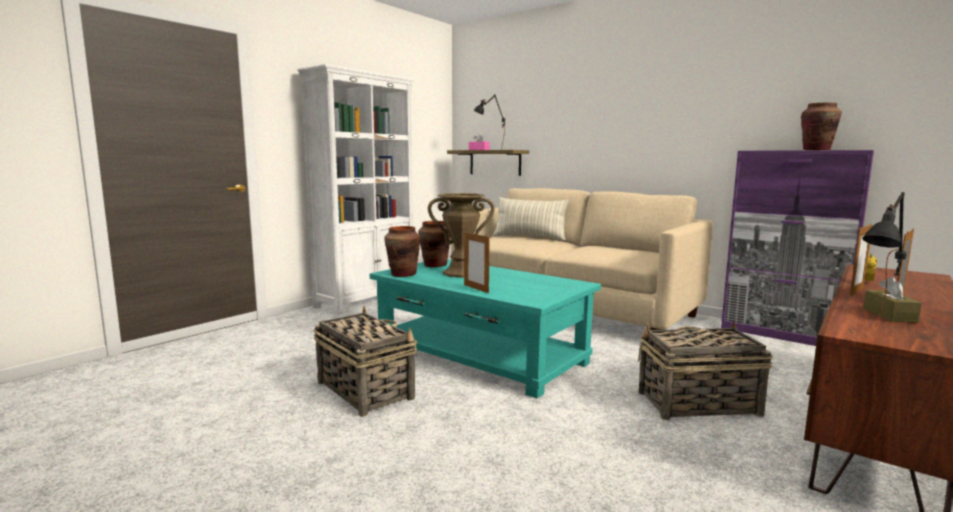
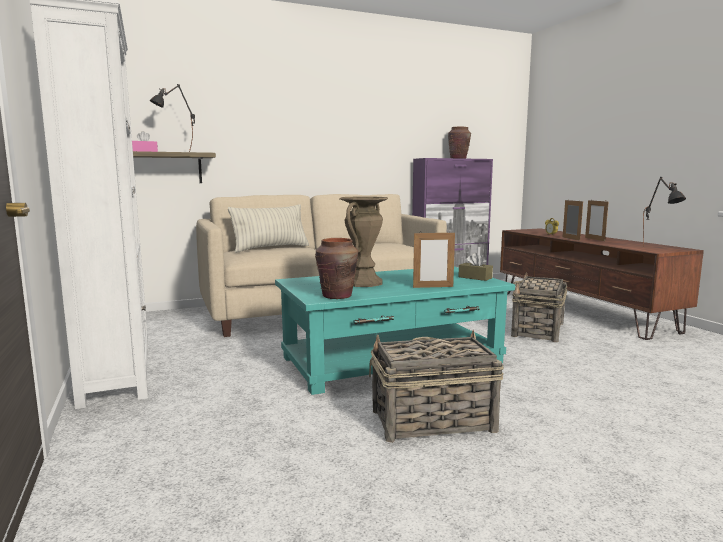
camera: 60 degrees left, 0 degrees up
brown vase [418,221,450,267] -> none
brown tissue box [863,277,922,323] -> brown tissue box moved to [458,253,493,281]

